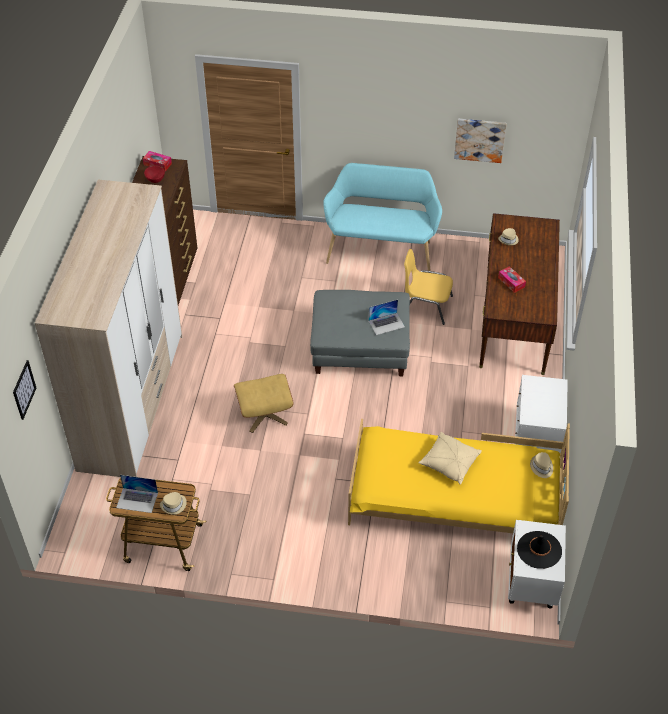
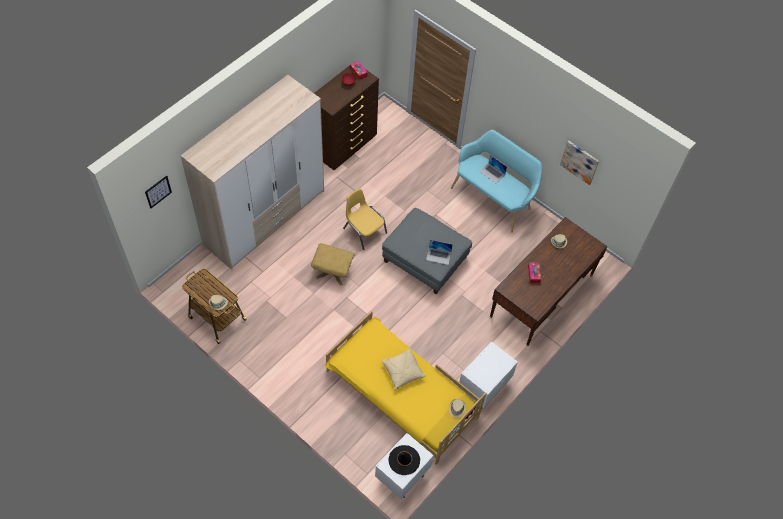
camera: 30 degrees right, 10 degrees up
laptop [116,475,158,513] -> laptop moved to [479,155,507,183]
yellow chair [404,249,453,325] -> yellow chair moved to [343,189,387,250]

